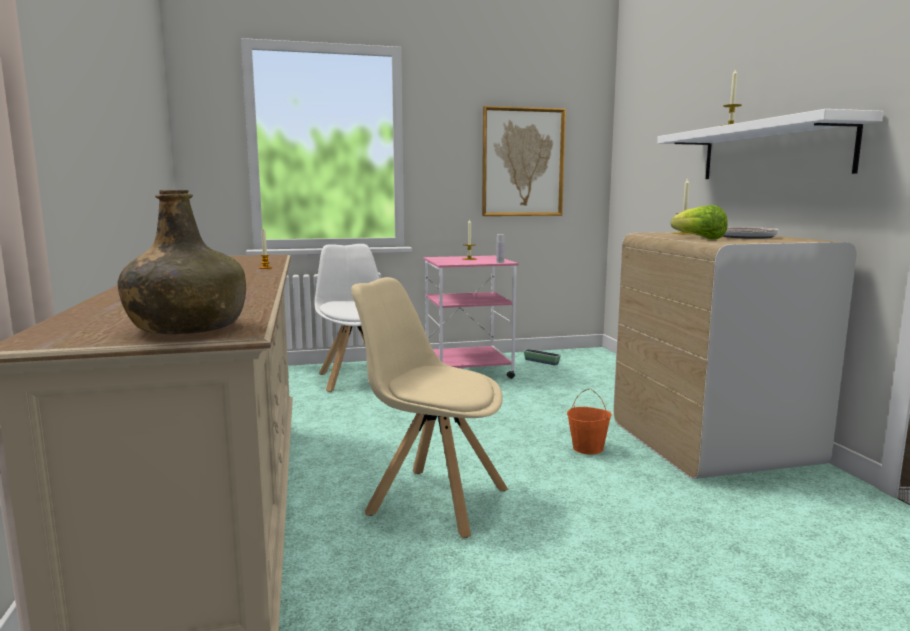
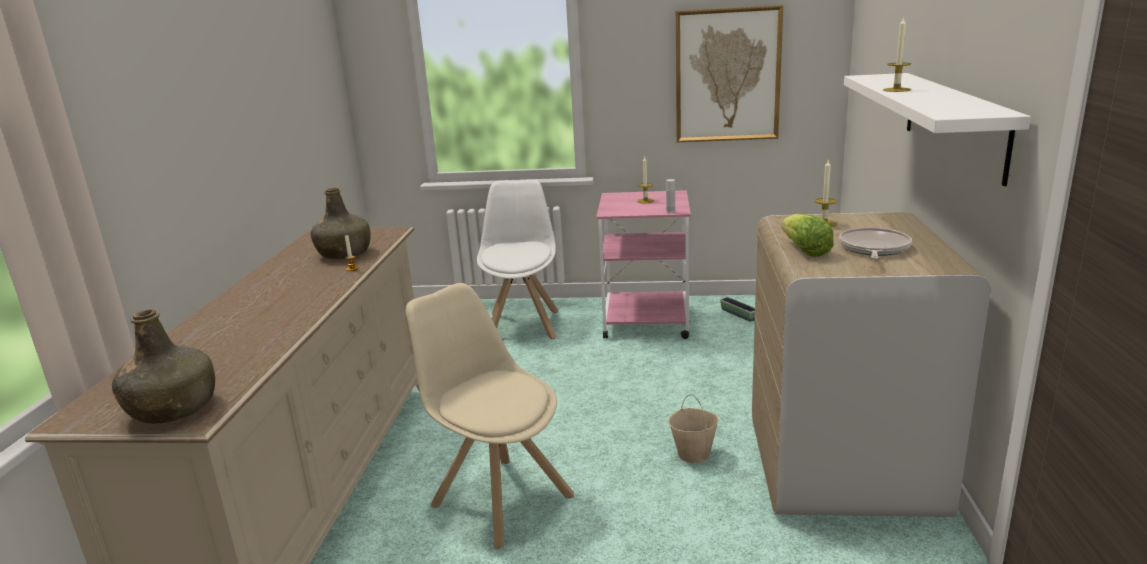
camera: 20 degrees right, 10 degrees up
orange bucket [567,388,612,455] -> beige bucket [669,394,719,463]
none -> green bottle [311,188,371,259]

